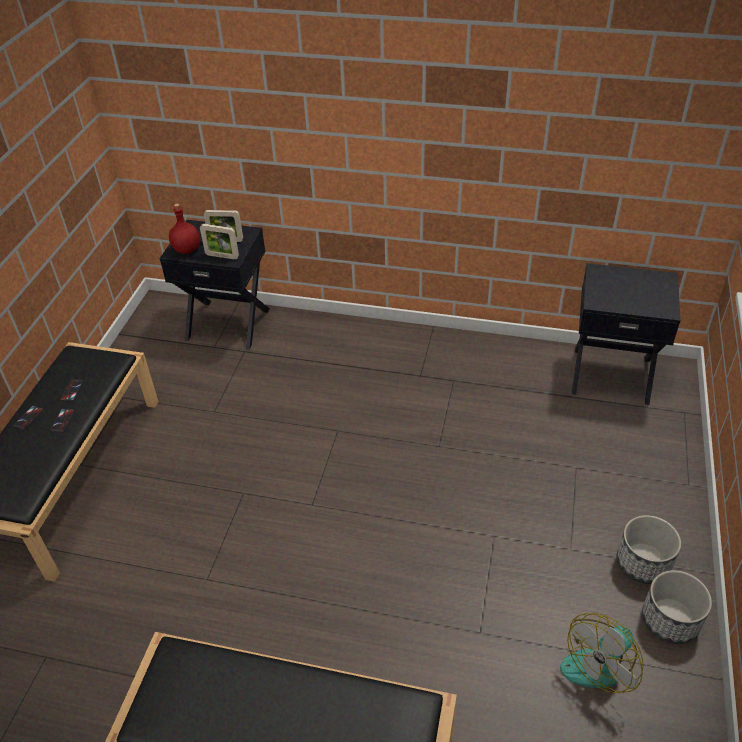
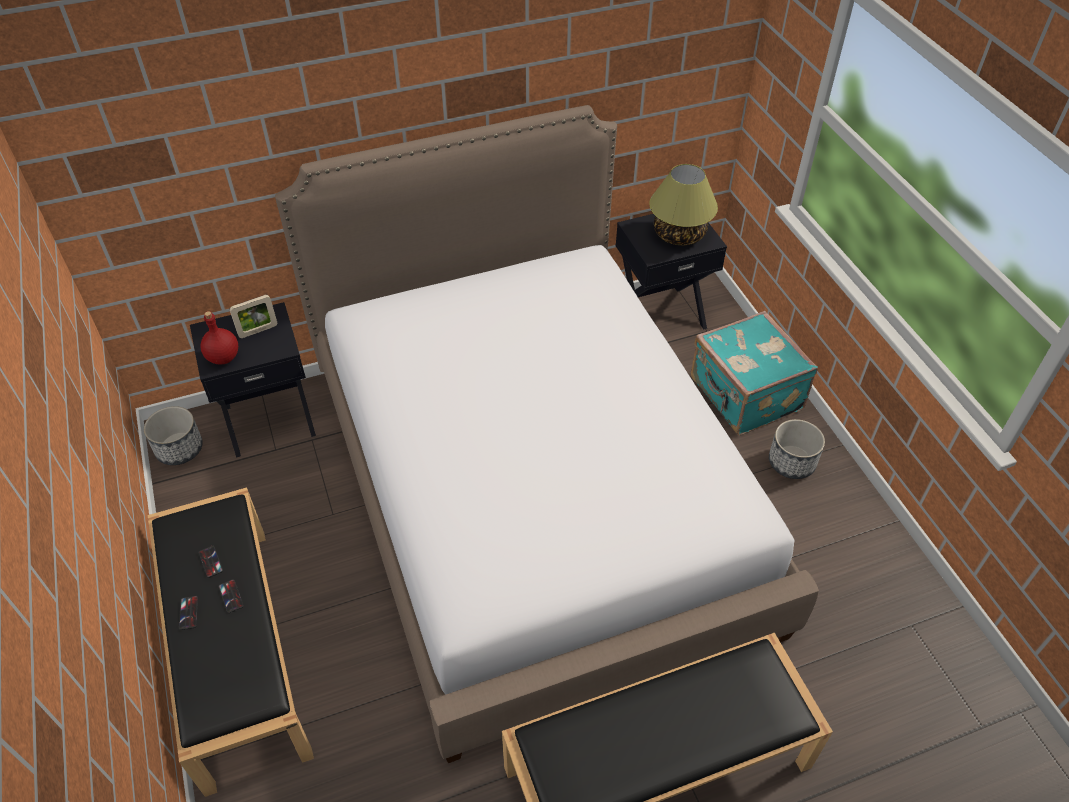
camera: 35 degrees left, 5 degrees up
picture frame [200,224,239,260] -> none
fan [560,613,644,693] -> none
planter [642,570,712,644] -> planter moved to [144,406,203,465]
none -> bed [275,105,819,763]
none -> table lamp [649,164,718,245]
none -> turquoise suitcase [691,311,818,435]

